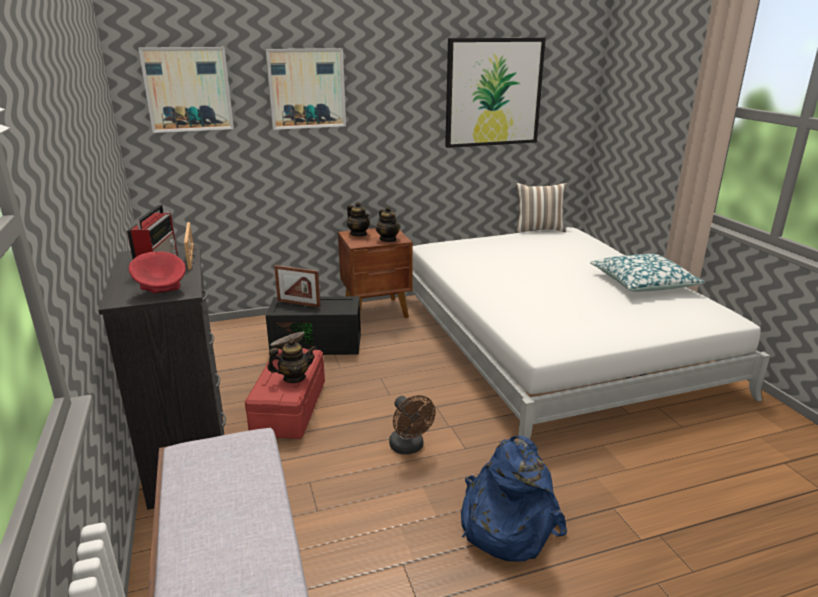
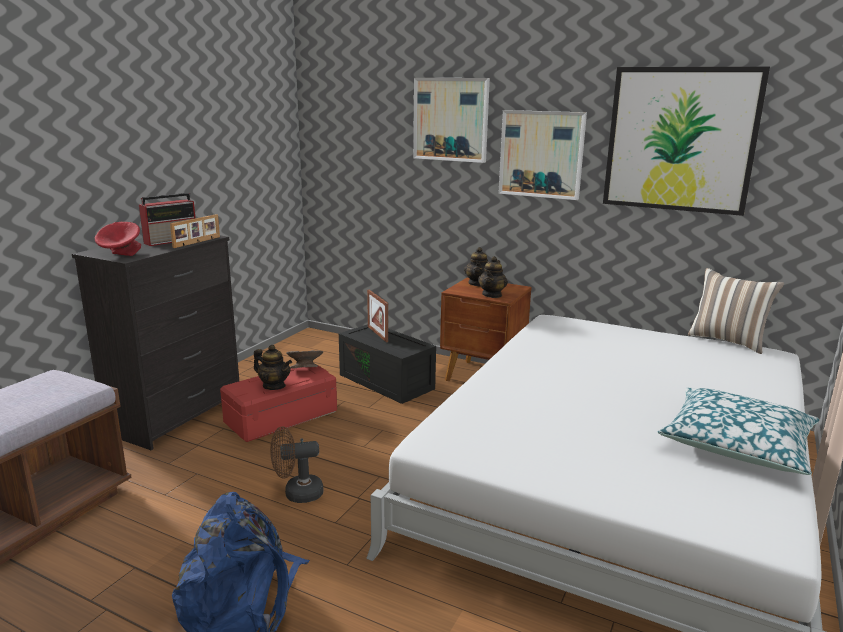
camera: 45 degrees right, 5 degrees down
picture [138,47,234,133] -> picture moved to [498,110,587,200]
brown fan [389,395,435,455] -> brown fan turned 60 degrees clockwise [270,426,323,503]

